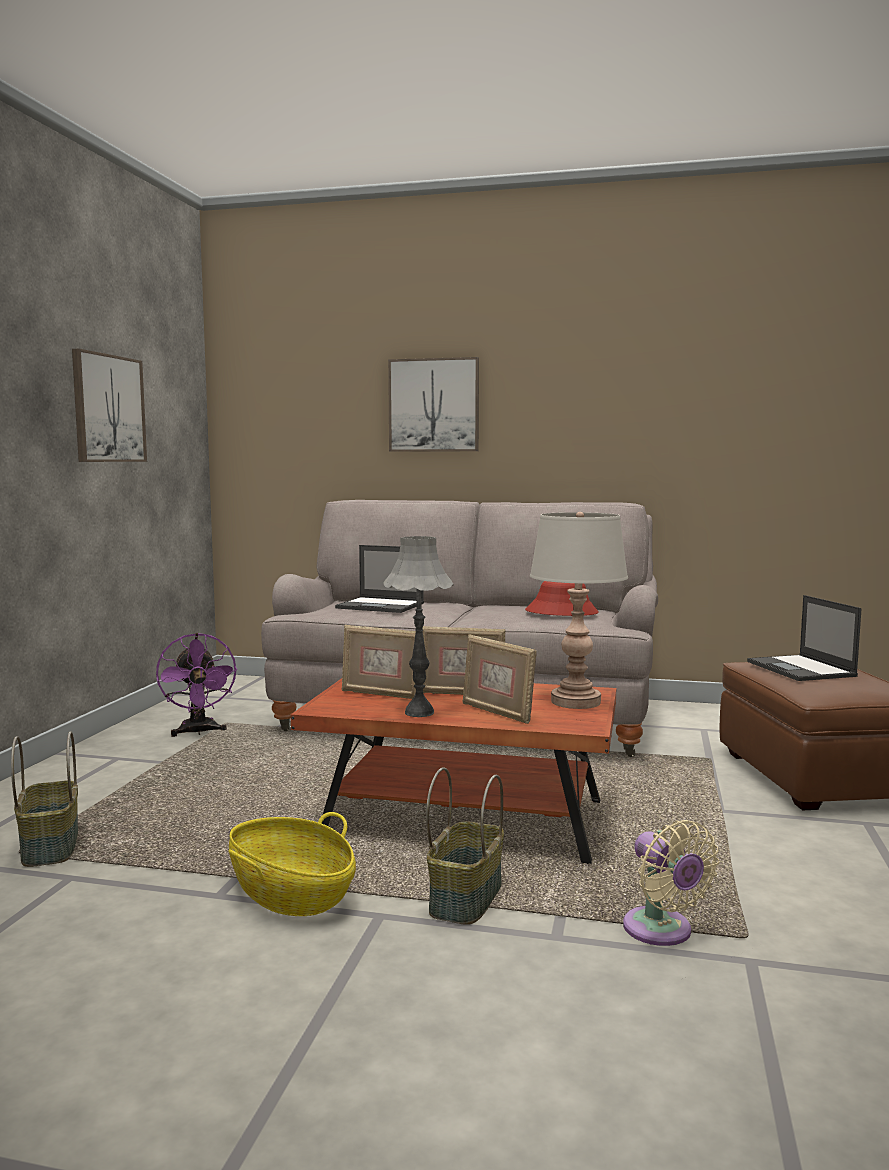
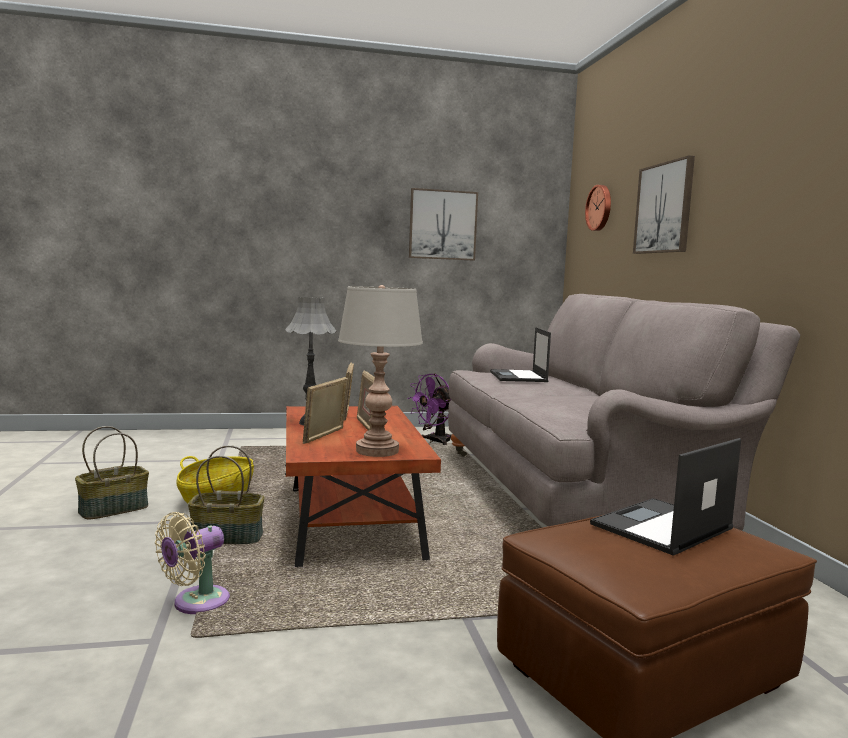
camera: 65 degrees right, 0 degrees up
basket [11,731,78,867] -> basket moved to [75,426,149,519]
red hat [525,581,599,616] -> none
none -> wall clock [585,185,611,231]

